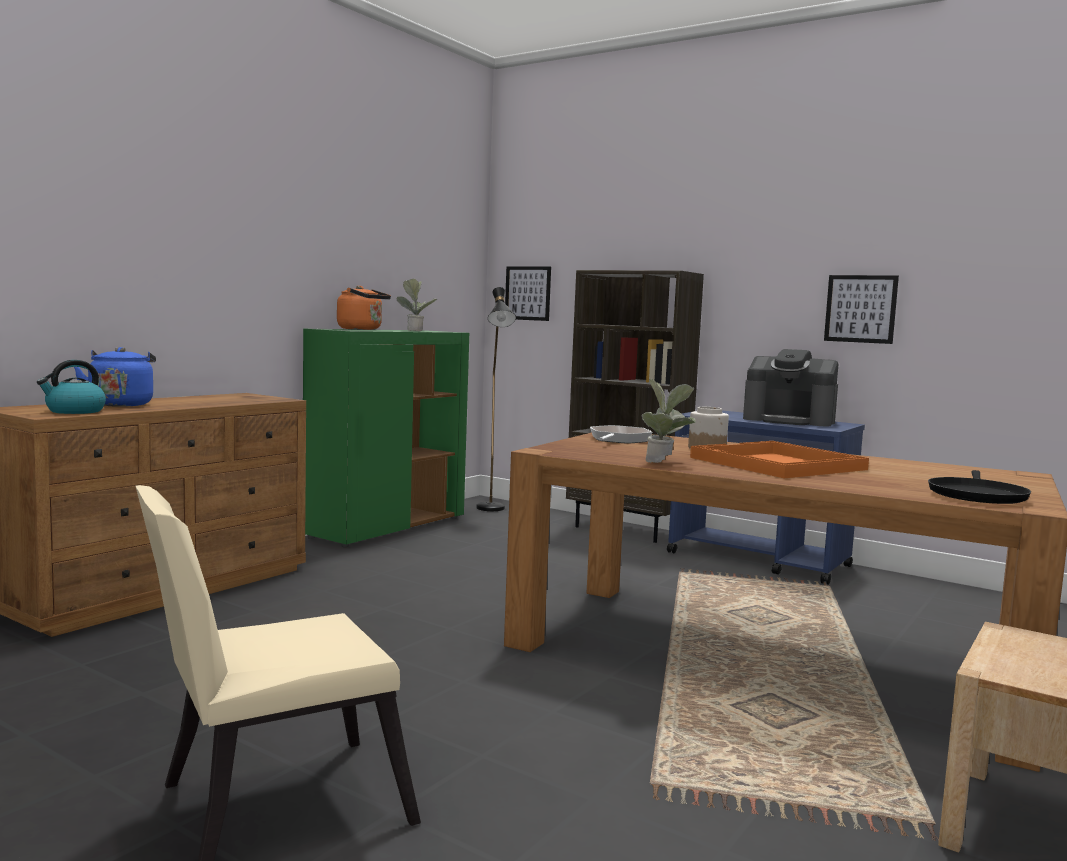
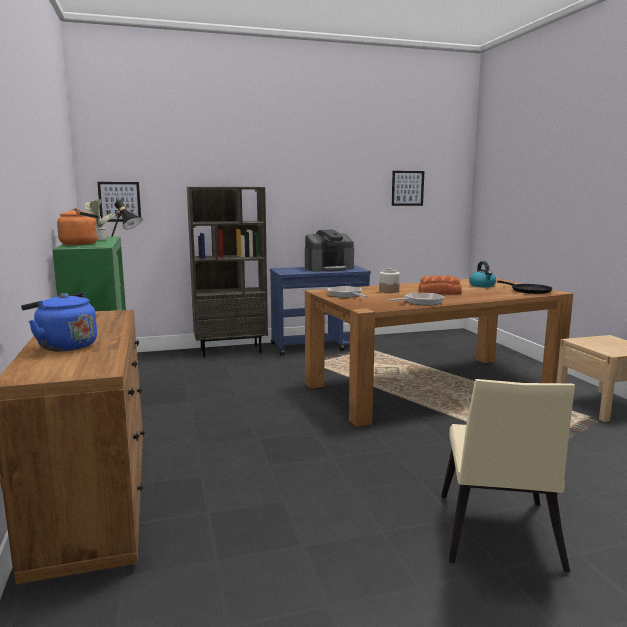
camera: 50 degrees left, 5 degrees up
kettle [37,360,106,414] -> kettle moved to [469,261,496,287]
potted plant [641,379,695,463] -> frying pan [387,293,445,305]
orange tray [690,441,869,478] -> bread [418,275,462,294]
picture [824,275,899,344] -> picture moved to [392,171,424,206]

